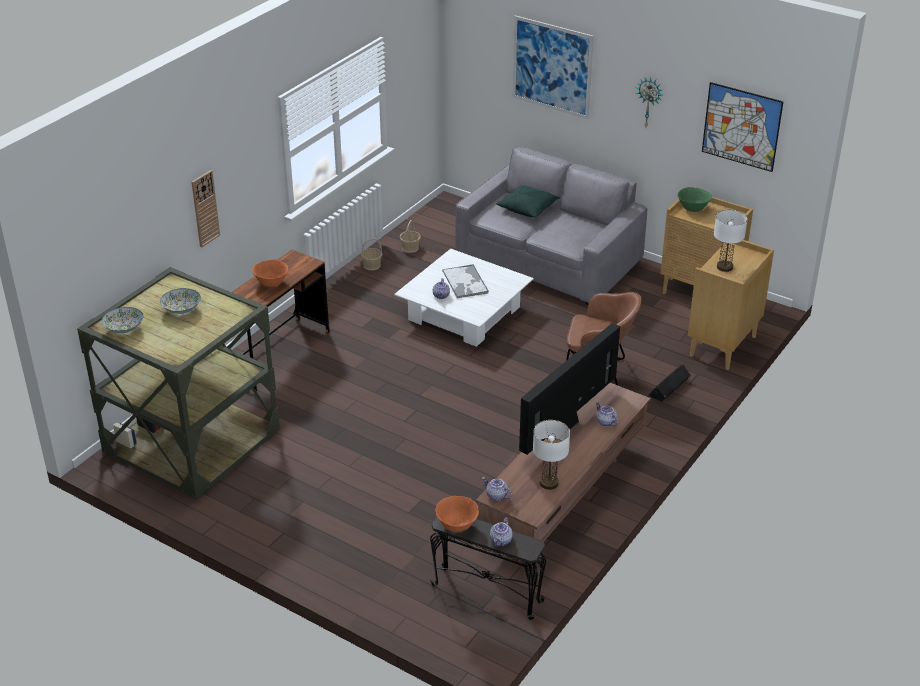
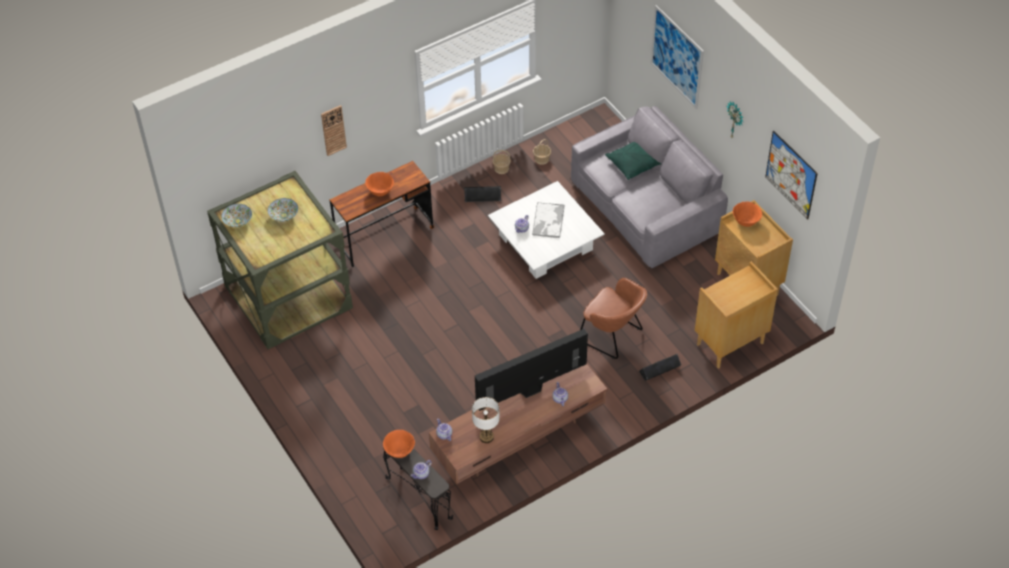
camera: 25 degrees right, 15 degrees up
green bowl [677,187,712,212] -> orange bowl [733,202,762,227]
table lamp [714,209,748,272] -> none
none -> black speaker [464,186,501,202]

